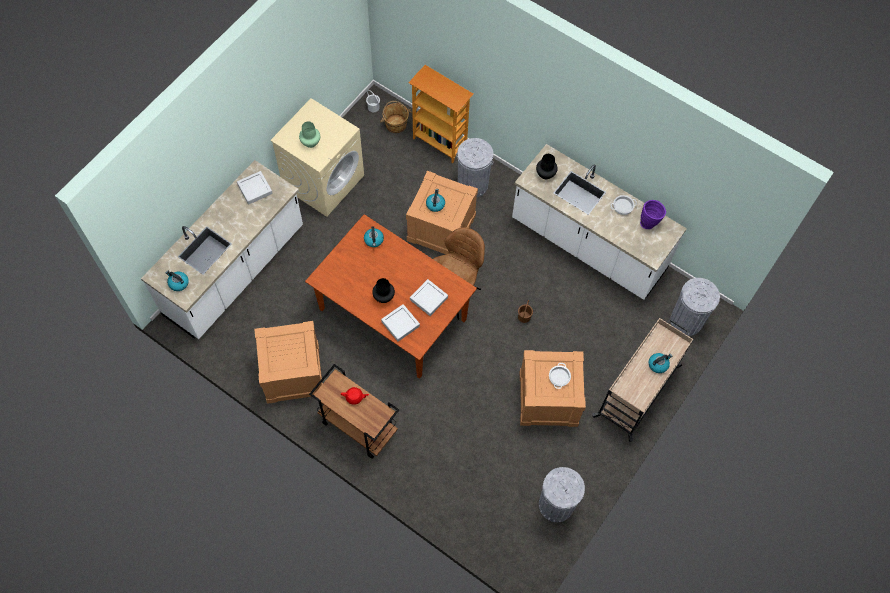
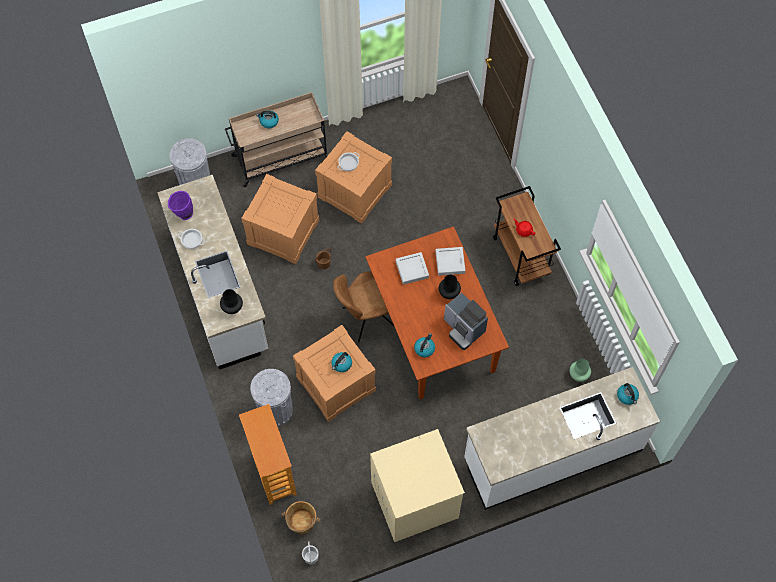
camera: 145 degrees left, 0 degrees up
grey tray [237,171,273,205] -> none
crate [254,321,323,404] -> crate moved to [241,174,319,264]
green vase [299,121,320,148] -> green vase moved to [570,359,591,382]
grey trash can [539,467,585,522] -> none
none -> coffee machine [444,293,488,350]

